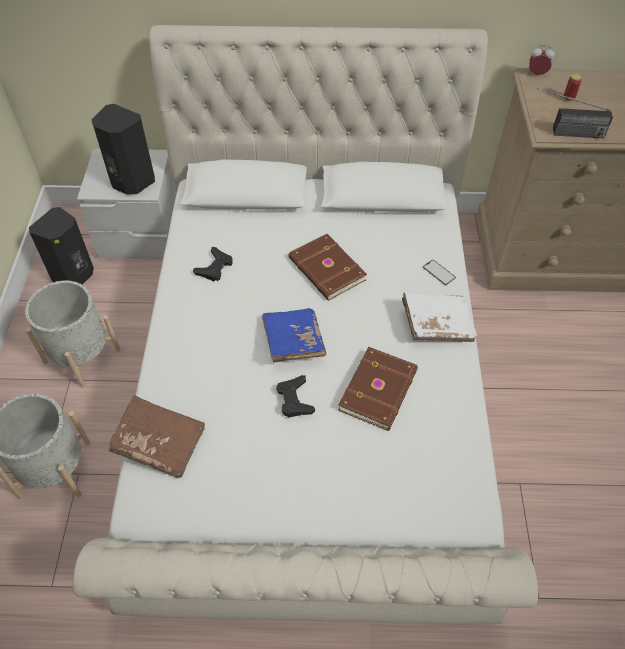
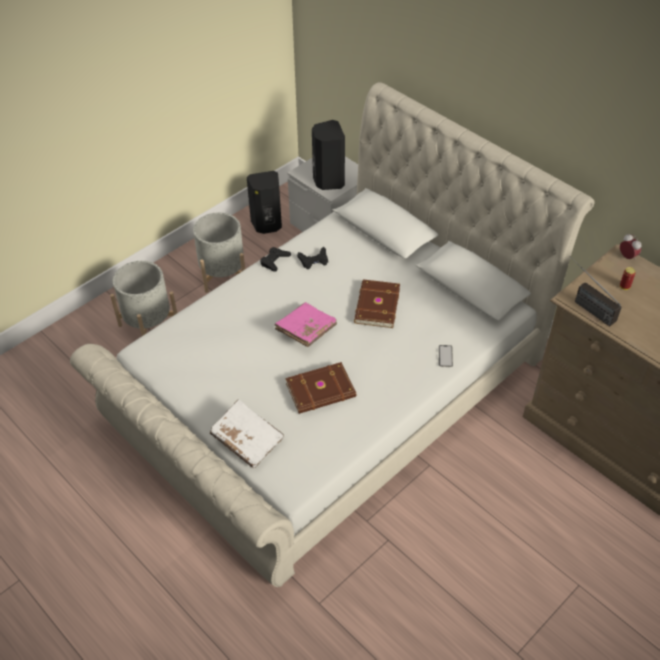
camera: 45 degrees right, 5 degrees down
brown book [109,395,205,478] -> none
blue book [262,308,326,363] -> pink book [275,302,337,347]
black game controller [276,375,315,417] -> black game controller moved to [260,247,291,271]
white book [402,292,477,342] -> white book moved to [210,399,284,468]

